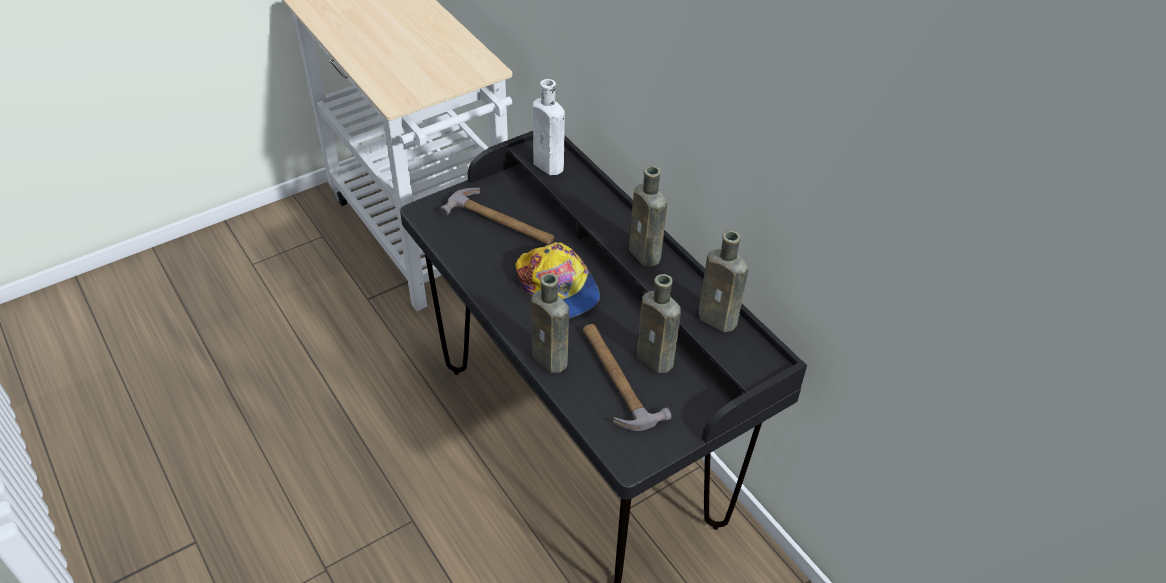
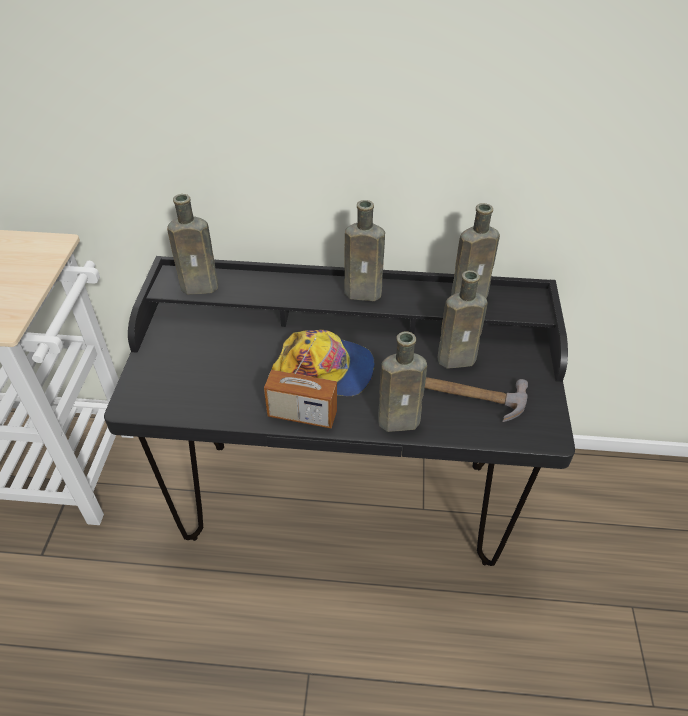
camera: 50 degrees left, 0 degrees up
hammer [440,188,554,245] -> none
white bottle [533,79,565,175] -> brown bottle [167,194,218,295]
none -> radio [264,338,337,428]

